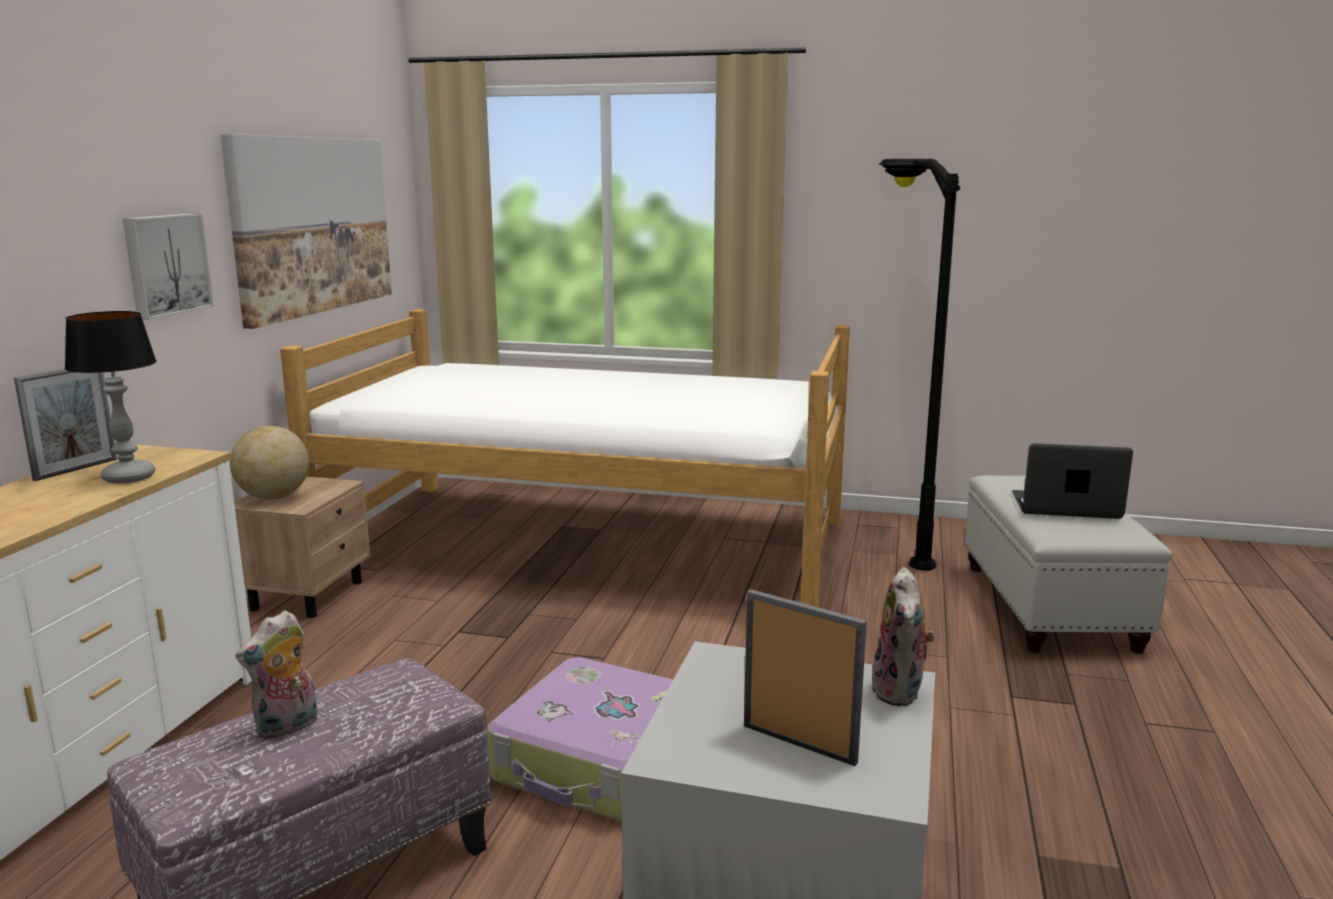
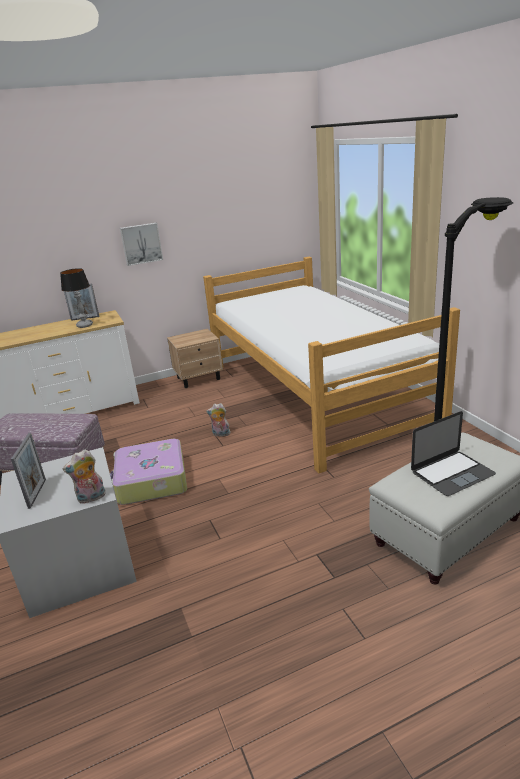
camera: 55 degrees right, 10 degrees up
picture [221,134,392,329] -> none
globe [230,426,309,500] -> none
plush toy [236,610,318,740] -> plush toy moved to [206,403,230,437]
laptop [1012,443,1133,519] -> laptop turned 90 degrees clockwise [411,411,496,496]

